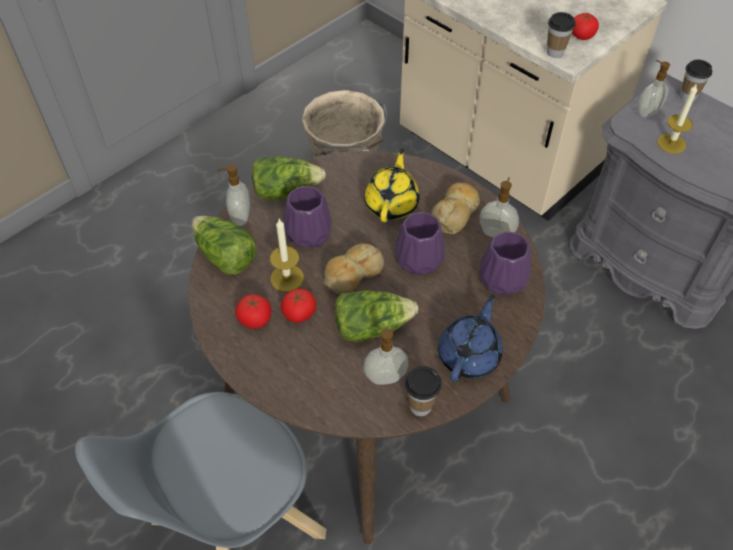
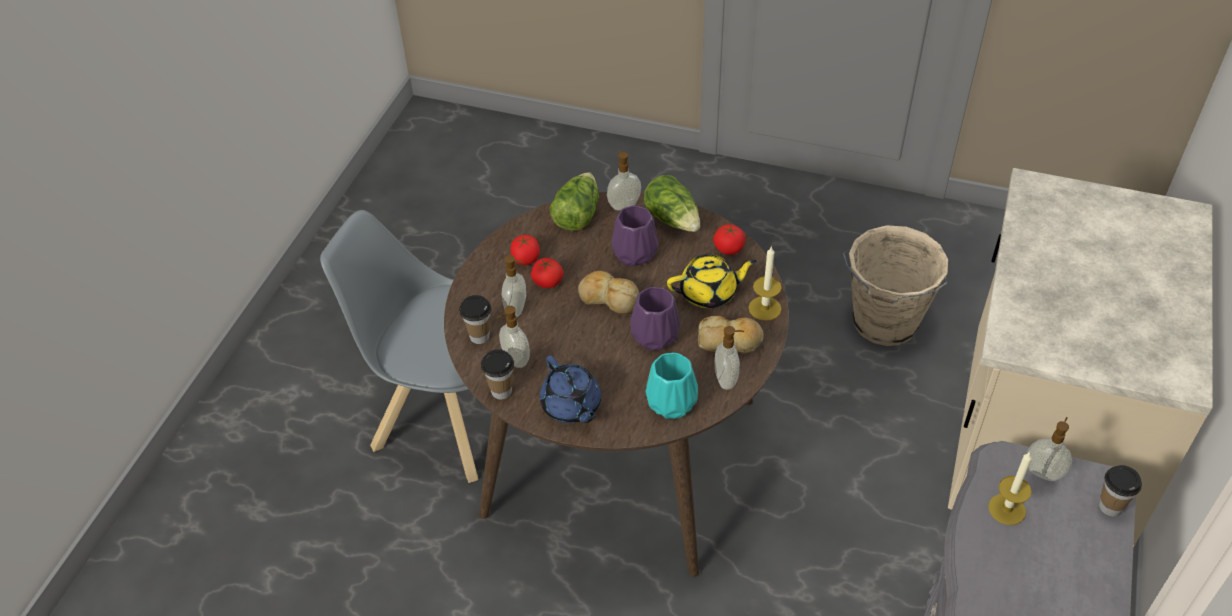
camera: 65 degrees right, 5 degrees down
candle [270,219,304,292] -> candle moved to [749,246,782,321]
lettuce [335,290,419,342] -> none
blue teapot [438,294,503,382] -> blue teapot turned 60 degrees clockwise [540,355,601,423]
purple vase [479,232,531,296] -> turquoise vase [646,353,698,419]
cup [547,12,575,58] -> cup moved to [459,295,491,344]
tomato [572,13,599,40] -> tomato moved to [713,224,745,255]
none -> soap dispenser [502,255,526,317]

